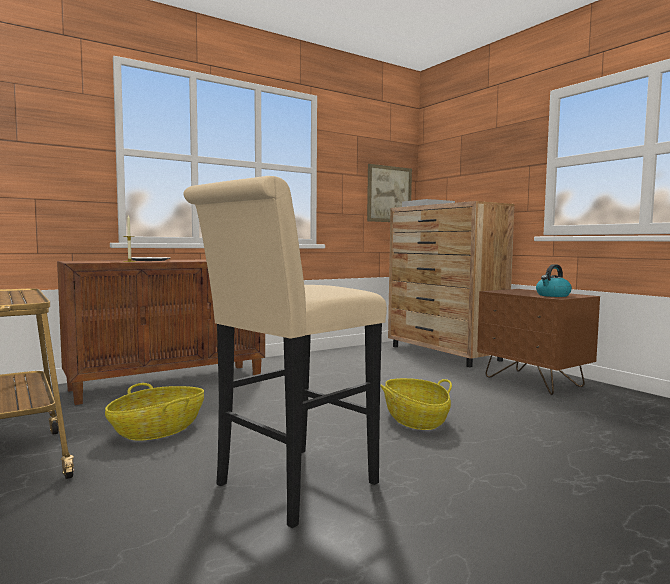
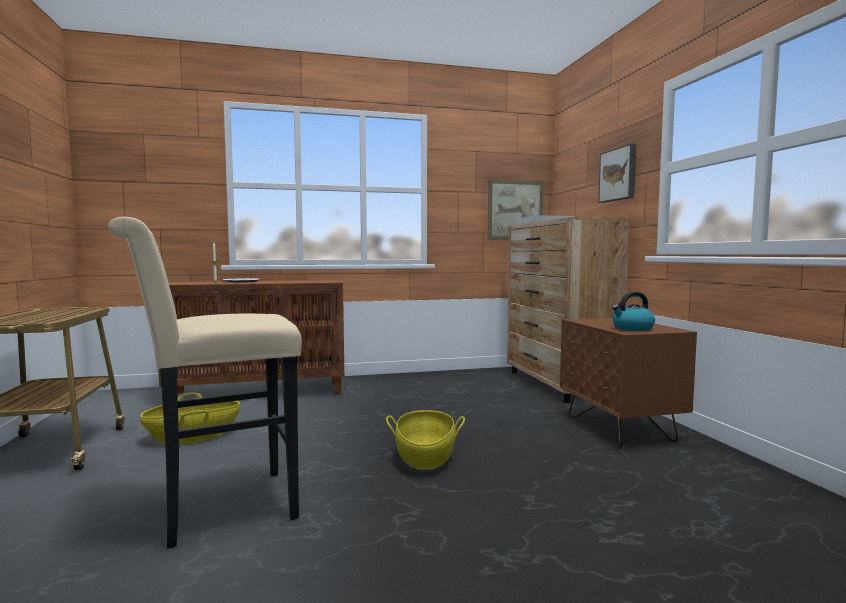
camera: 20 degrees right, 0 degrees up
none -> picture [598,143,637,203]

